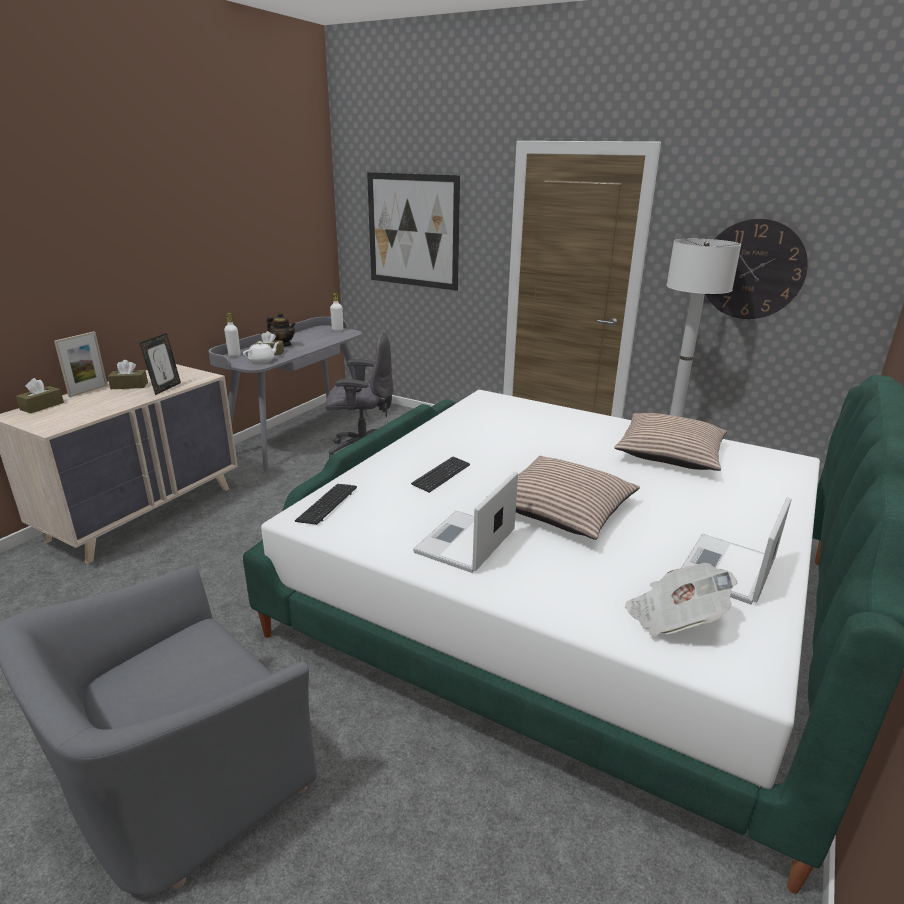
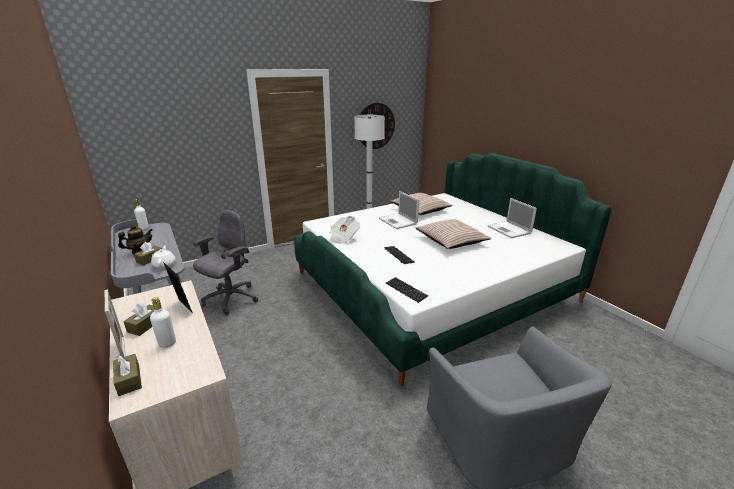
camera: 60 degrees left, 0 degrees up
white bottle [224,313,241,357] -> white bottle moved to [150,297,176,348]
picture [367,172,460,291] -> none
laptop [413,471,518,573] -> laptop moved to [379,191,419,229]
newspaper [625,563,737,636] -> newspaper moved to [329,216,360,244]

